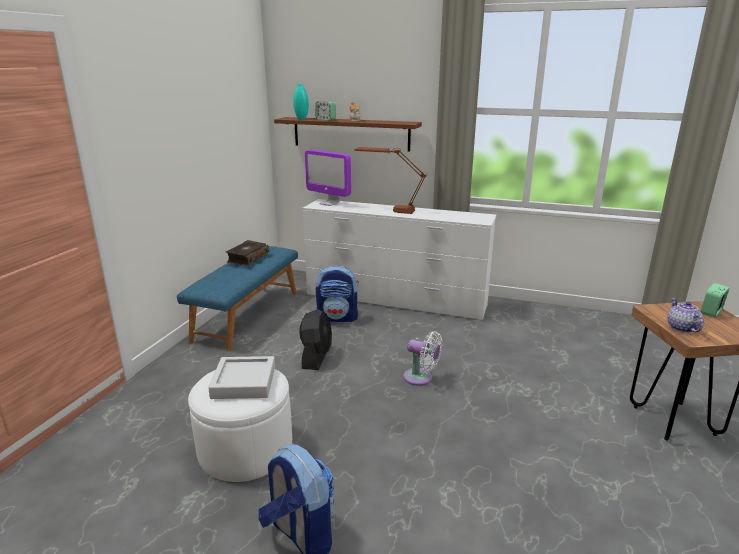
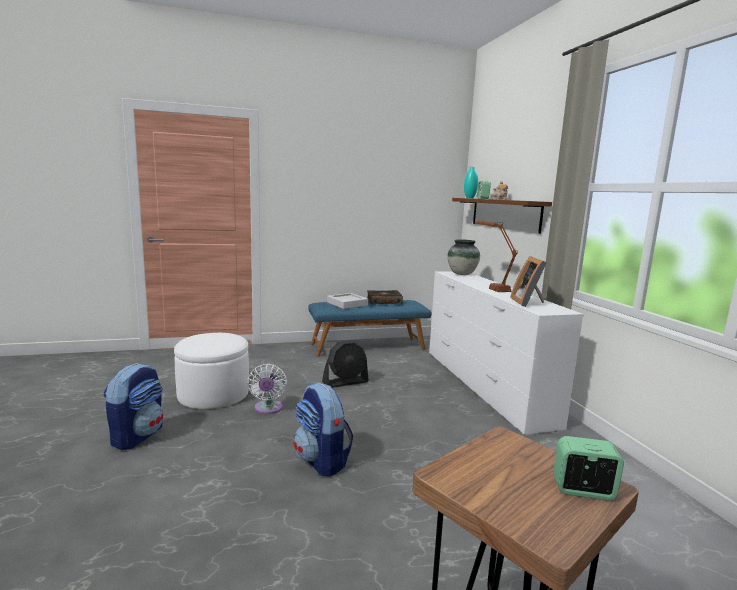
camera: 55 degrees right, 10 degrees down
grey tray [208,356,275,399] -> grey tray moved to [327,293,368,309]
monitor [305,150,351,206] -> vase [447,239,480,275]
backpack [316,265,359,322] -> backpack moved to [294,383,353,477]
white fan [403,331,442,386] -> white fan moved to [247,364,287,414]
teapot [667,298,704,333] -> none
none -> picture frame [510,256,547,307]

